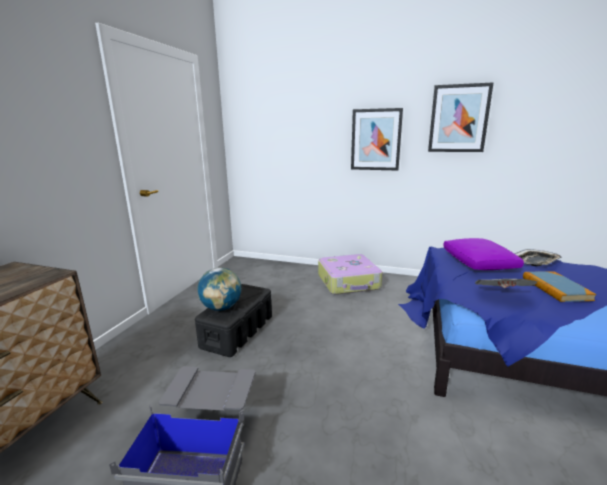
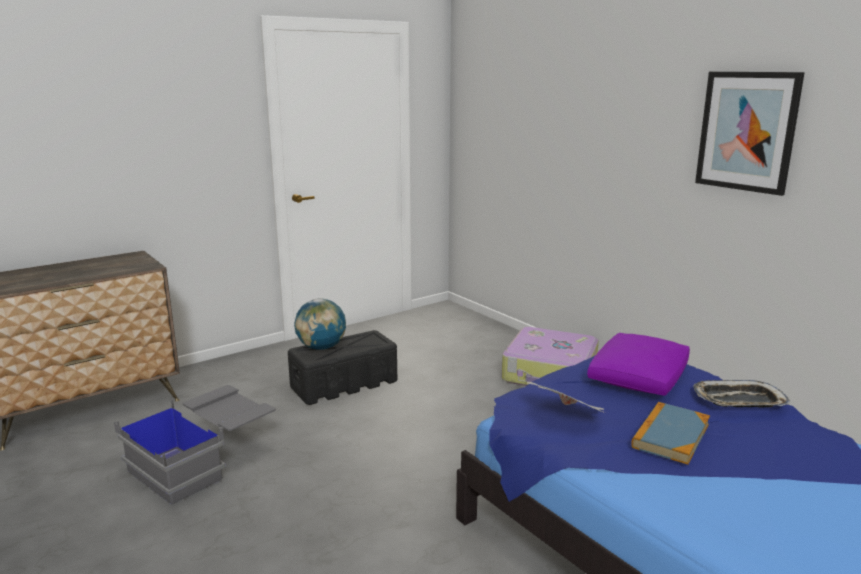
camera: 35 degrees right, 0 degrees up
picture [351,108,403,171] -> none

